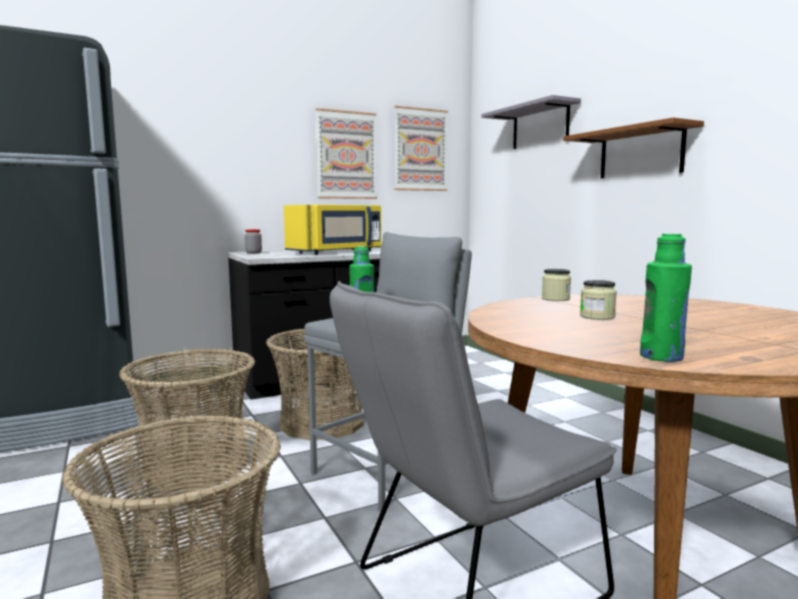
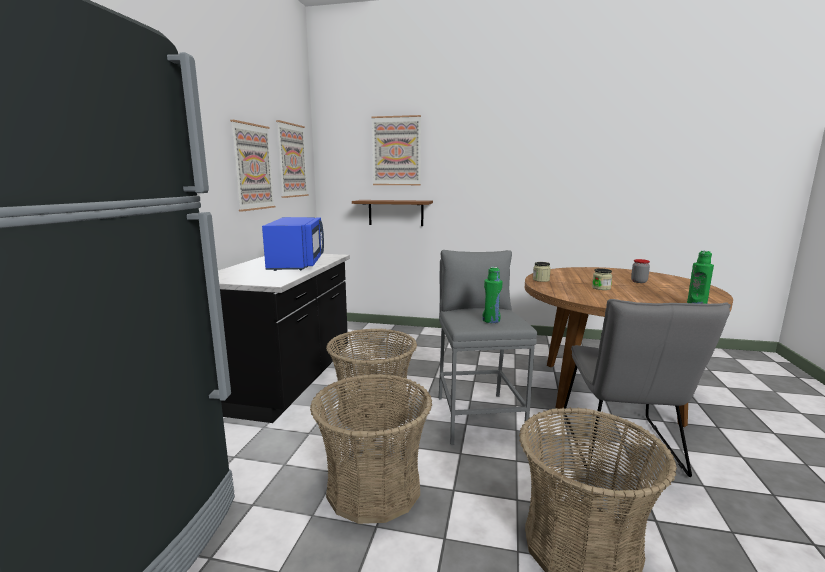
camera: 50 degrees left, 5 degrees up
jar [245,229,262,254] -> jar moved to [631,259,650,283]
yellow microwave [284,205,381,255] -> blue microwave [262,217,324,271]
grey shelf [481,95,581,149] -> picture [372,115,421,185]
brown shelf [563,118,704,178] -> brown shelf moved to [352,200,433,226]

